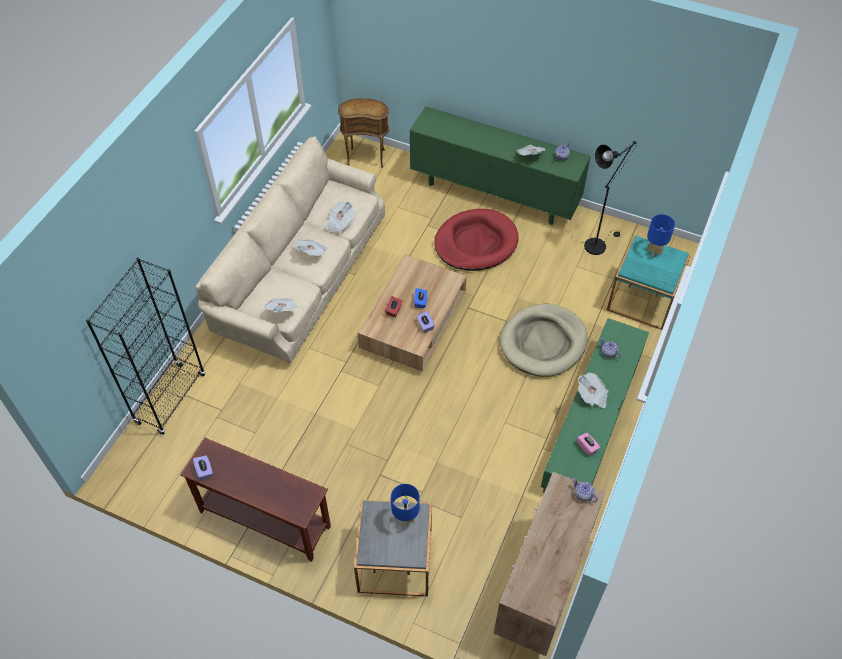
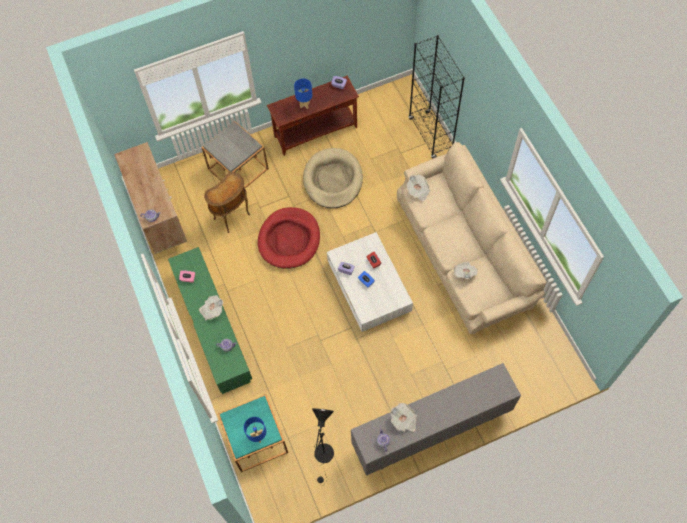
camera: 135 degrees right, 10 degrees up
newspaper [295,239,328,256] -> none
brown side table [338,98,389,168] -> brown side table moved to [204,172,250,233]
brown coffee table [358,254,467,371] -> white coffee table [327,232,413,332]
blue table lamp [391,484,420,528] -> blue table lamp moved to [294,79,312,109]
green cabinet [410,106,591,225] -> grey cabinet [351,363,521,476]
red dog bed [434,209,519,271] -> red dog bed moved to [258,207,320,269]
beige dog bed [500,304,587,376] -> beige dog bed moved to [303,148,363,208]

